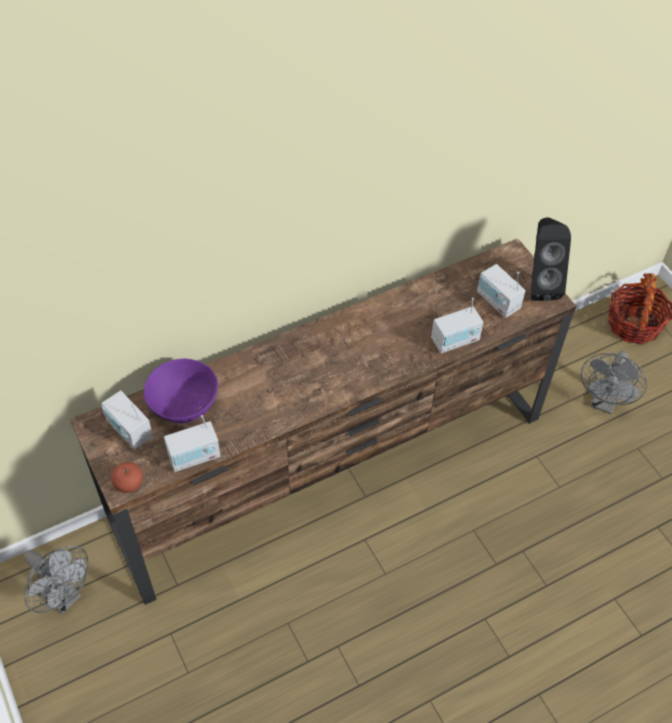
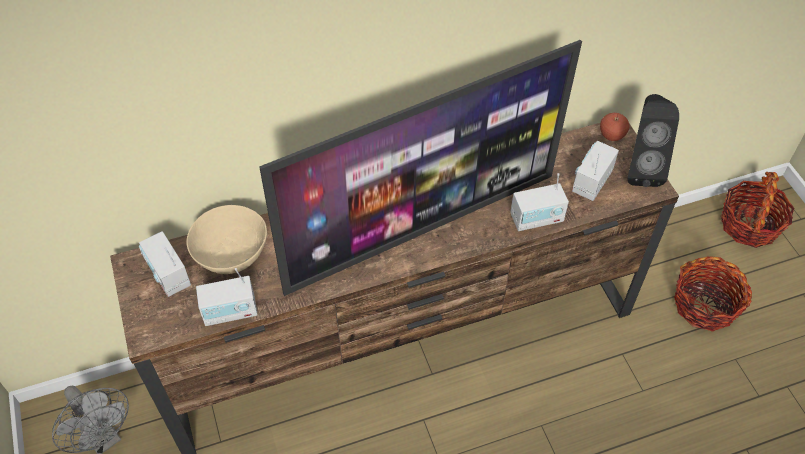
camera: 10 degrees right, 0 degrees up
apple [111,462,143,493] -> apple moved to [600,113,629,141]
purple bowl [144,359,218,423] -> beige bowl [186,205,267,274]
radio [477,264,526,318] -> radio turned 60 degrees clockwise [572,141,619,201]
grey fan [581,351,647,414] -> basket [674,256,752,332]
none -> television [259,40,582,296]

